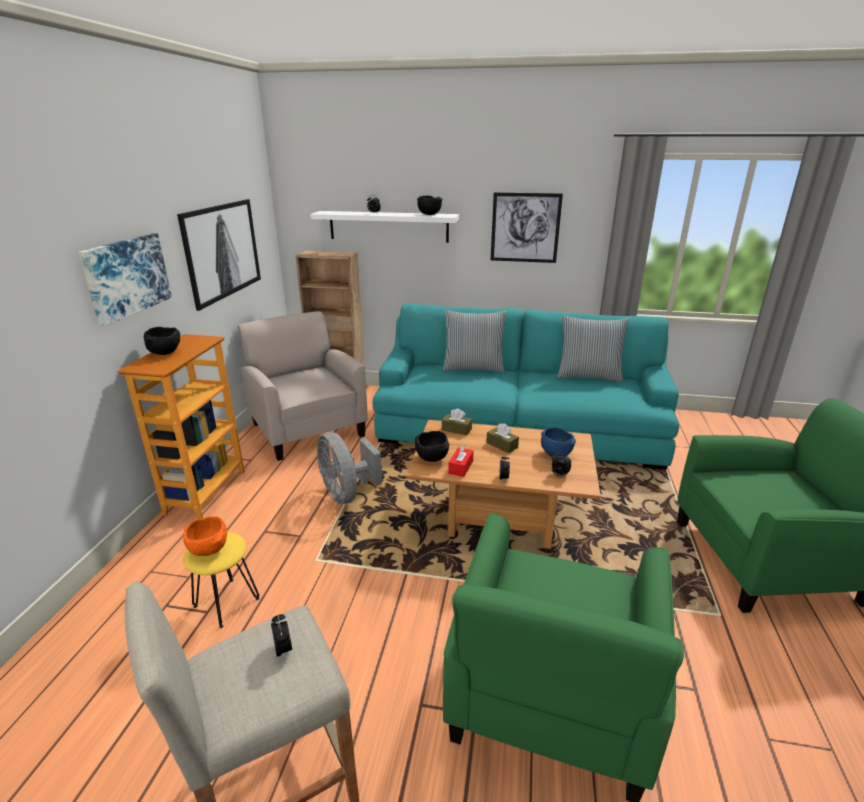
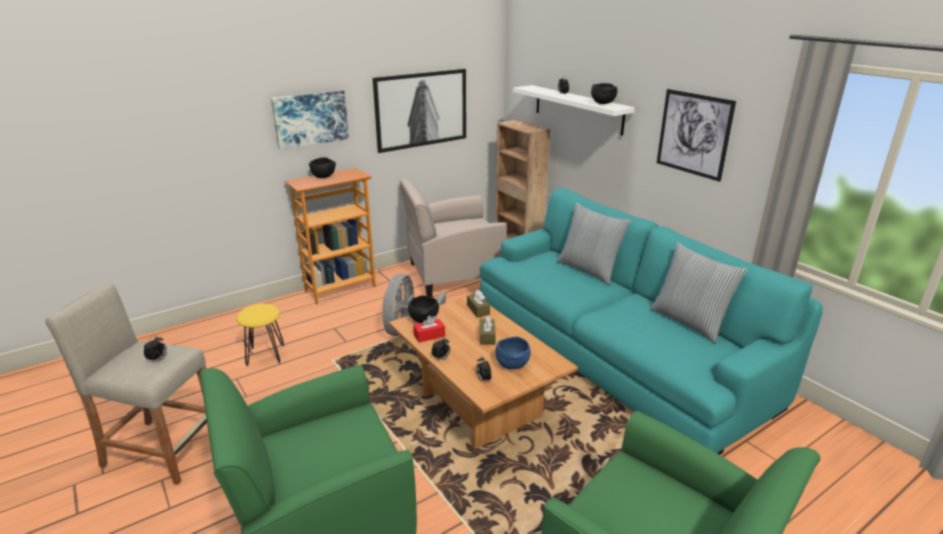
camera: 45 degrees right, 0 degrees up
orange bowl [183,516,227,556] -> none
beige armchair [238,311,368,461] -> beige armchair turned 120 degrees counterclockwise [399,179,507,297]

